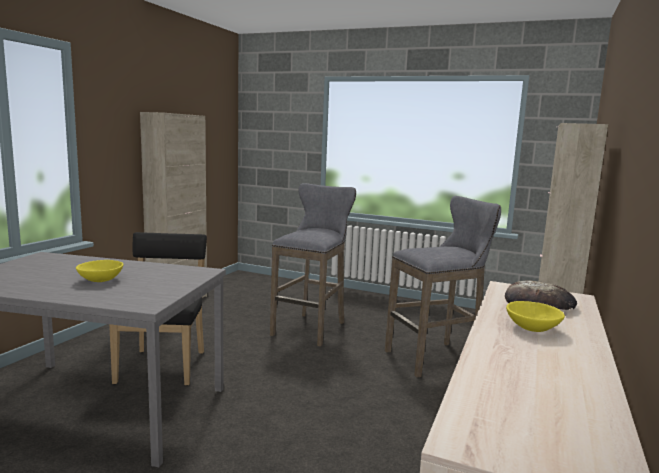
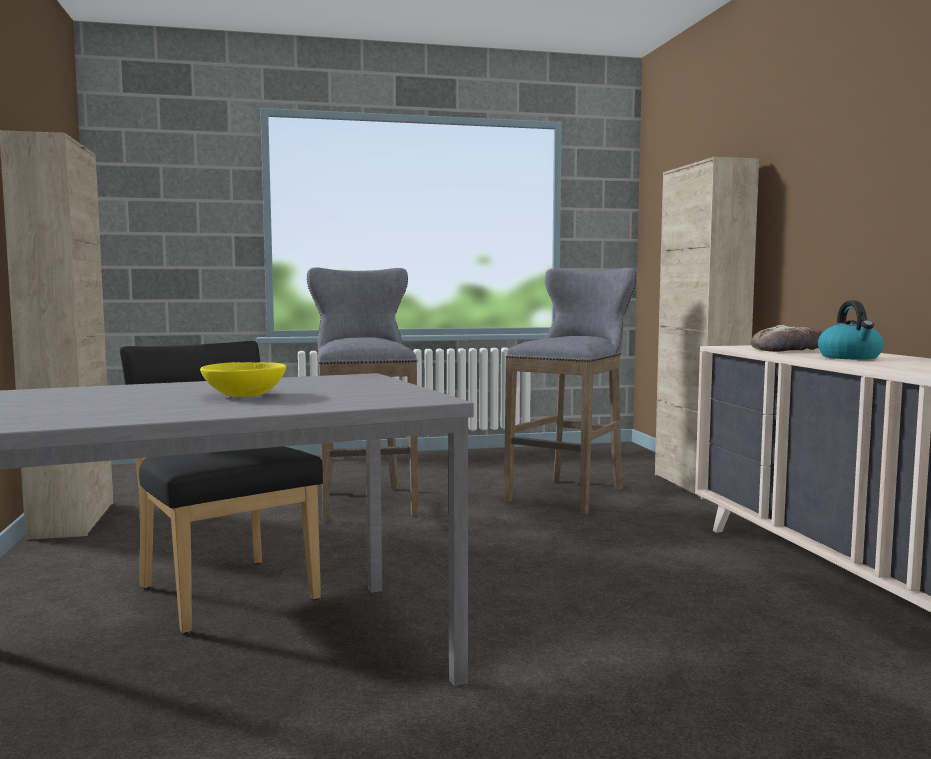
camera: 35 degrees left, 5 degrees down
yellow bowl [506,301,565,332] -> kettle [818,300,884,360]

